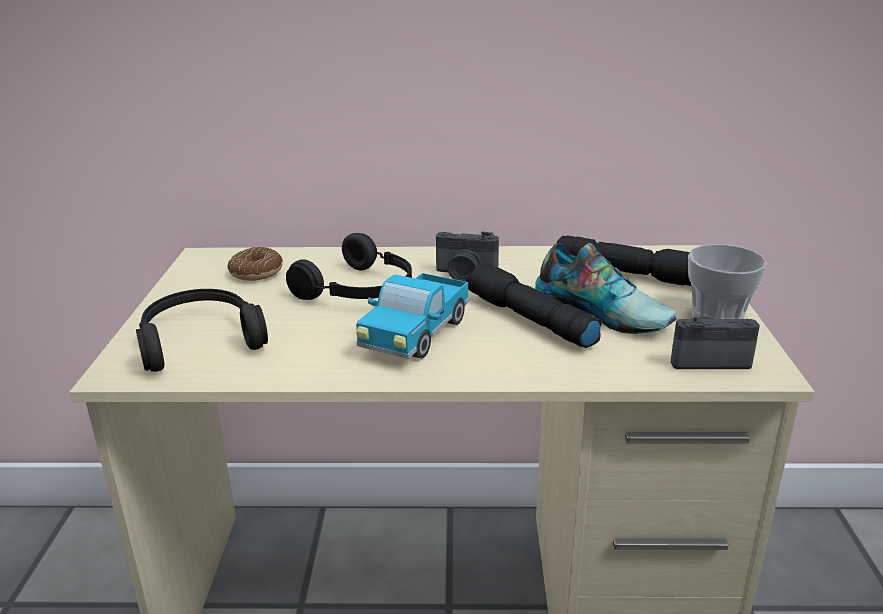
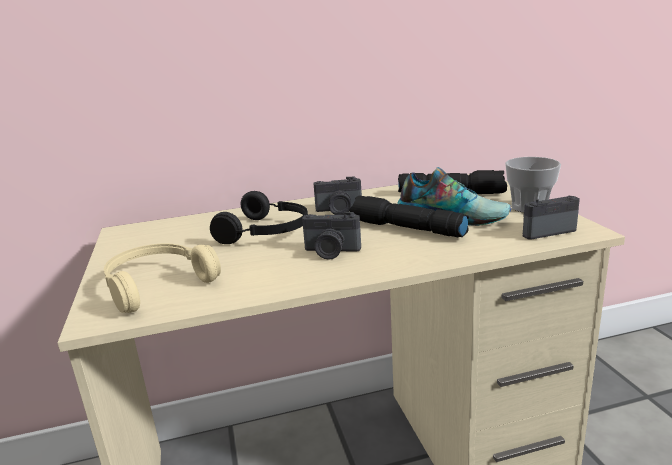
camera: 15 degrees left, 5 degrees down
black headphones [136,289,268,372] -> beige headphones [104,244,221,313]
donut [227,247,283,281] -> none
toy truck [356,273,469,359] -> camera [302,212,361,260]

